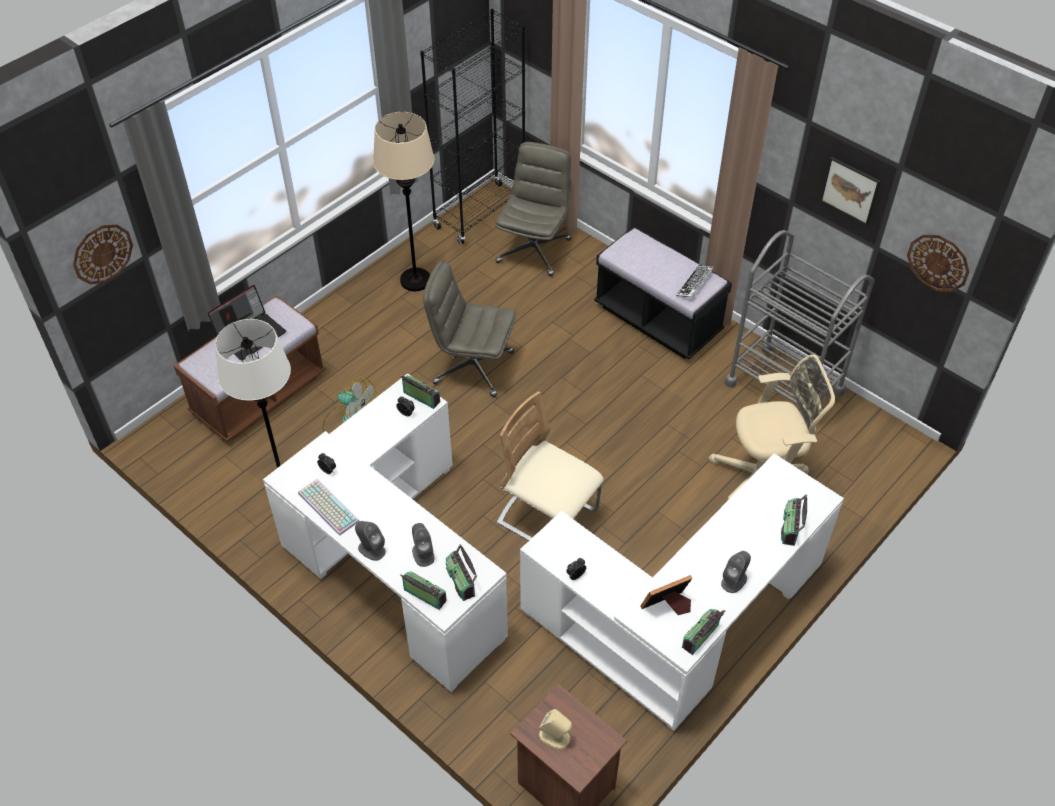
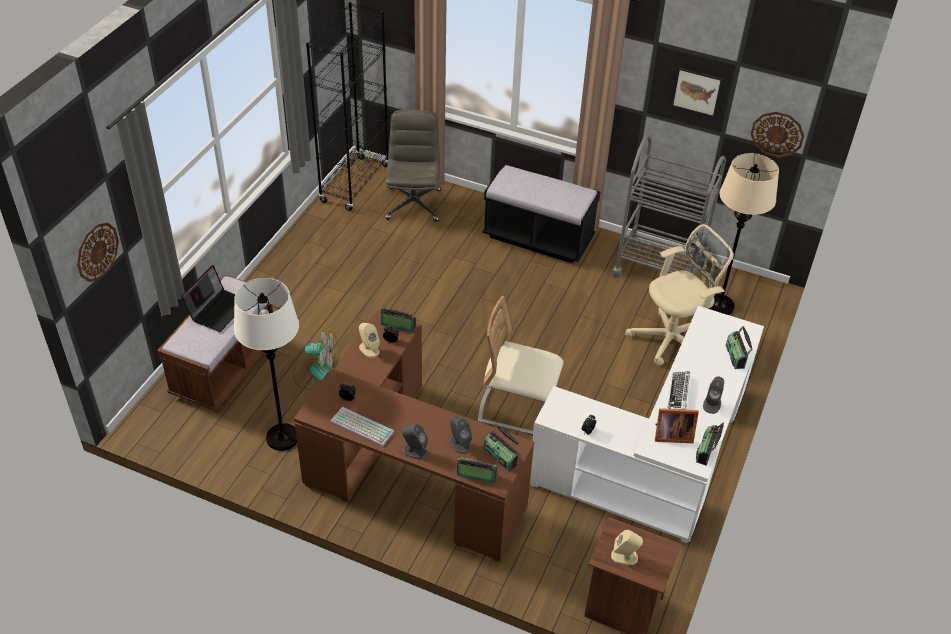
camera: 20 degrees left, 5 degrees down
white desk [263,373,508,692] -> brown desk [294,310,534,562]
beige floor lamp [373,112,435,291] -> beige floor lamp moved to [709,153,779,315]
grey office chair [423,261,516,397] -> none
picture frame [641,575,692,615] -> picture frame turned 135 degrees counterclockwise [655,408,699,443]
keyboard [676,265,714,298] -> keyboard moved to [667,371,690,410]
none -> beige speaker [359,323,380,358]

